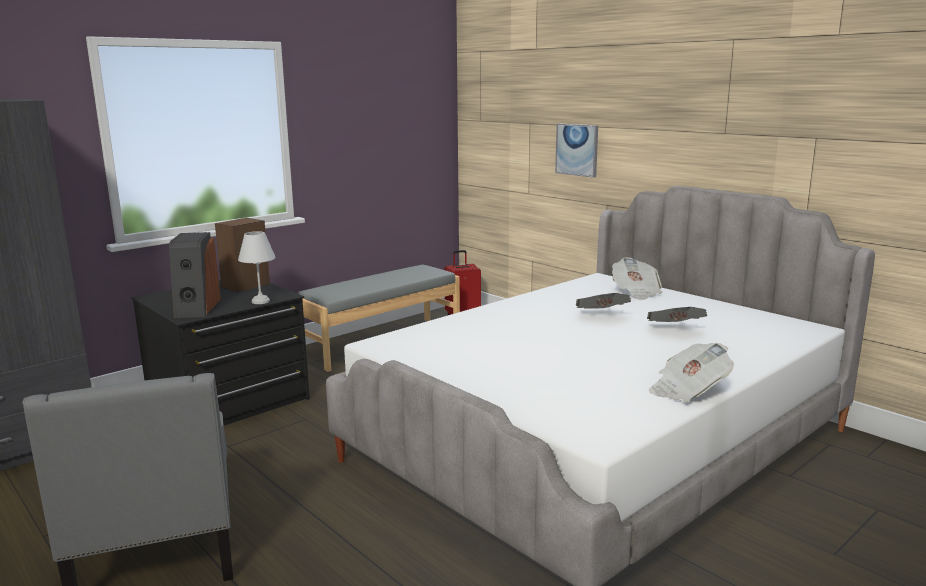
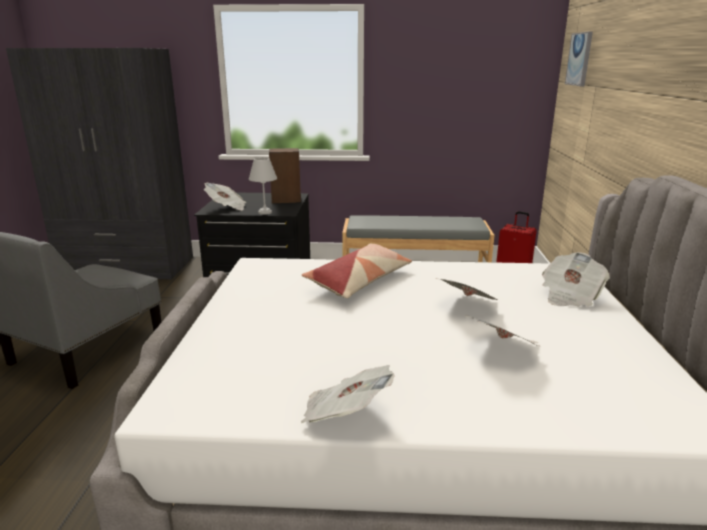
camera: 45 degrees right, 5 degrees up
speaker [169,232,221,318] -> newspaper [204,183,246,210]
picture [555,124,598,178] -> picture moved to [565,31,593,86]
none -> pillow [302,244,412,298]

